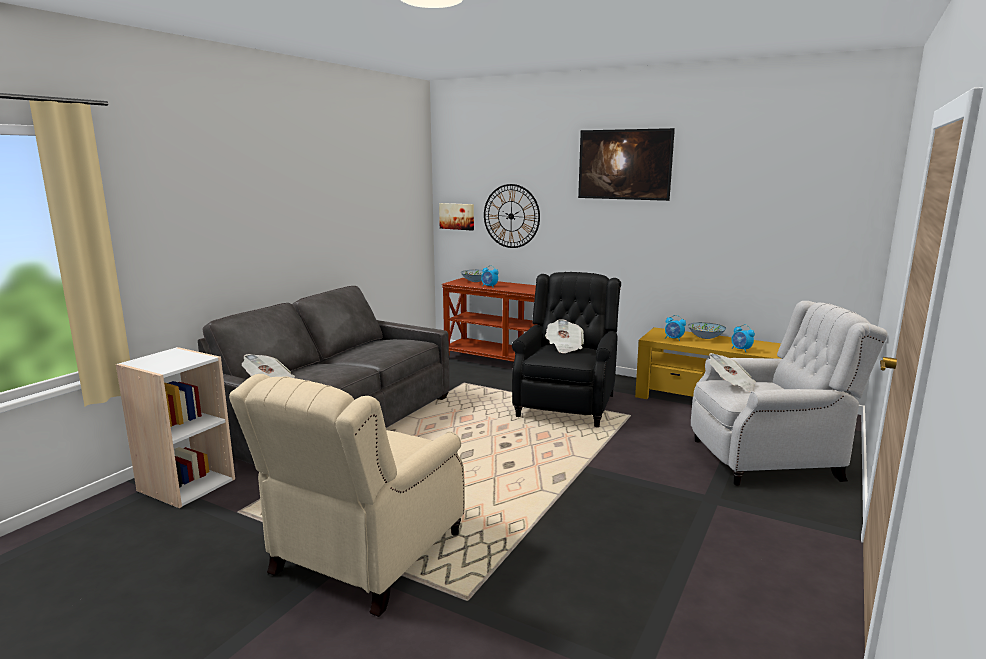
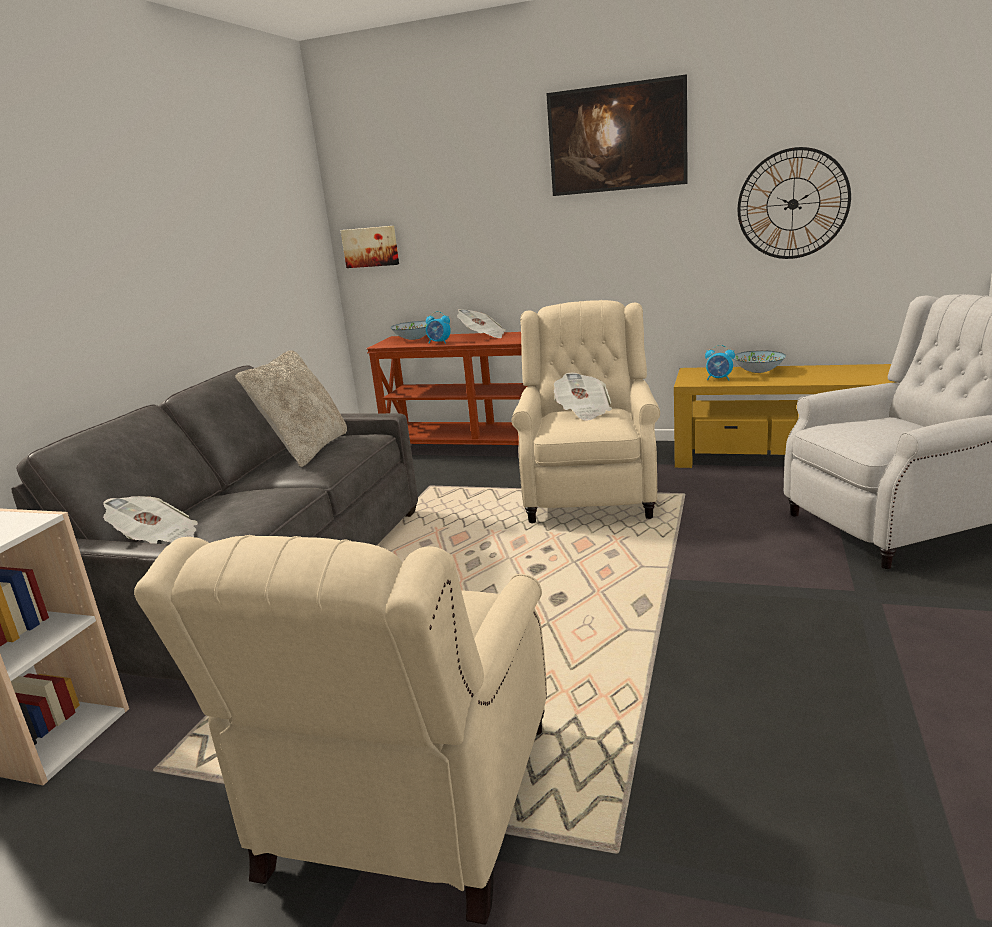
camera: 10 degrees left, 5 degrees up
wall clock [484,184,540,248] -> wall clock moved to [738,147,851,259]
black armchair [512,272,621,427] -> beige armchair [512,300,660,523]
newspaper [709,353,756,392] -> newspaper moved to [457,309,506,338]
alarm clock [731,324,755,352] -> none
none -> beige pillow [235,350,347,467]

